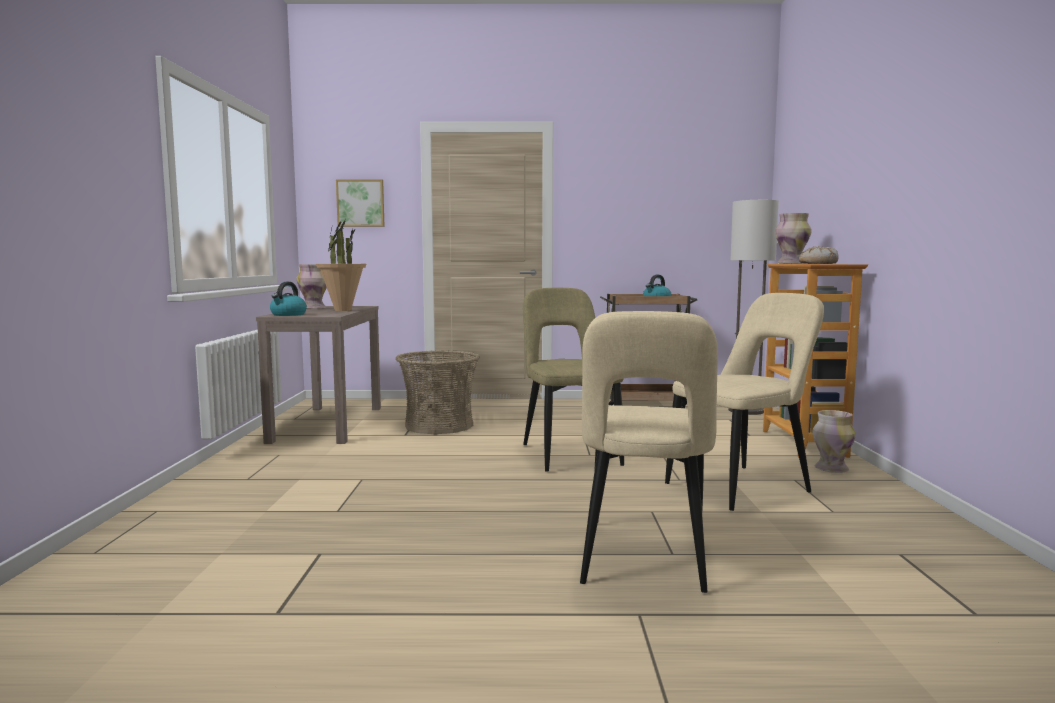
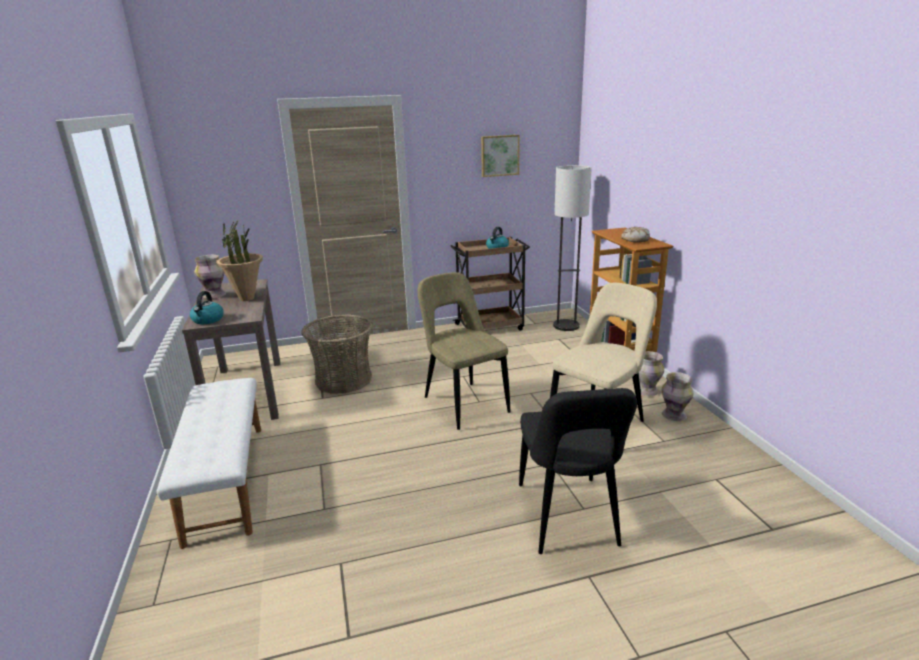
camera: 15 degrees left, 15 degrees up
picture [336,179,385,227] -> picture moved to [481,135,520,177]
beige chair [580,311,718,593] -> black chair [519,388,637,554]
vase [775,213,811,264] -> vase moved to [661,372,694,421]
none -> white bench [157,378,261,549]

